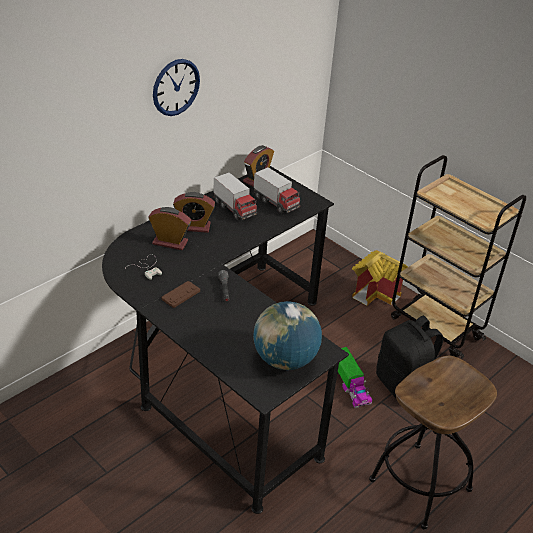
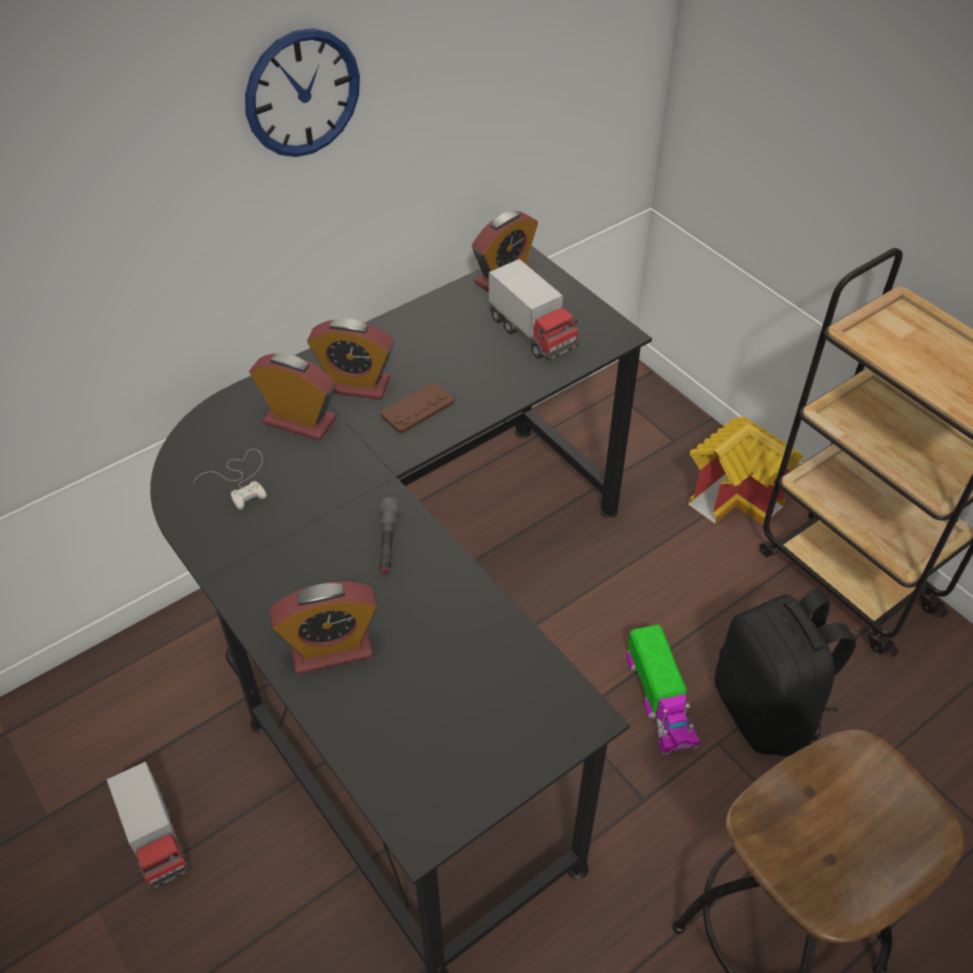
camera: 10 degrees right, 10 degrees up
brown game controller [161,281,200,308] -> brown game controller moved to [380,382,454,434]
toy truck [213,172,257,220] -> toy truck moved to [106,761,190,890]
globe [253,301,322,370] -> none
none -> alarm clock [269,581,378,674]

